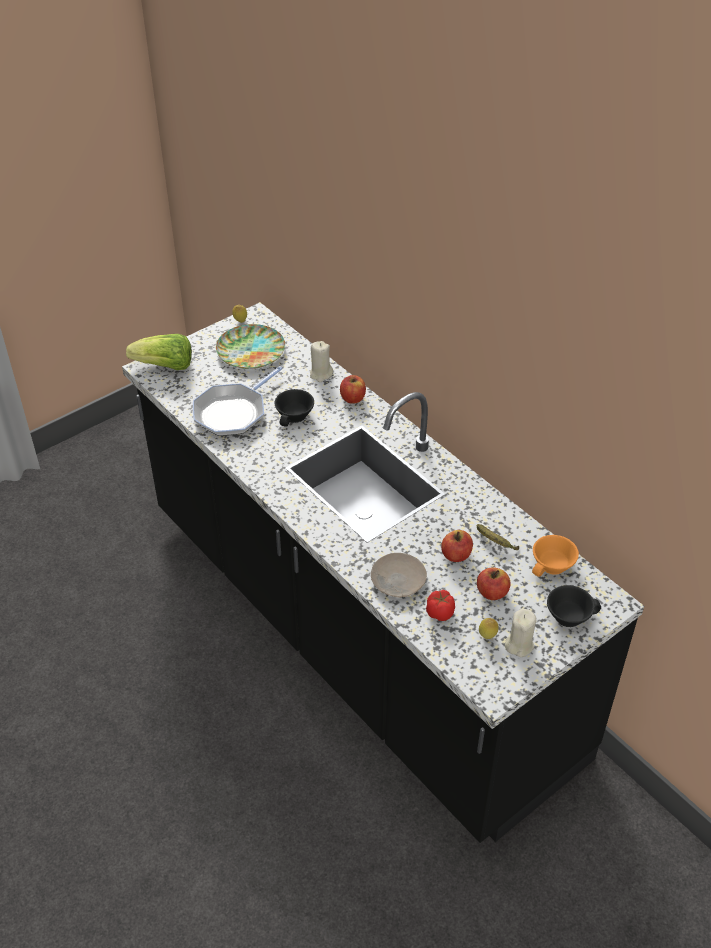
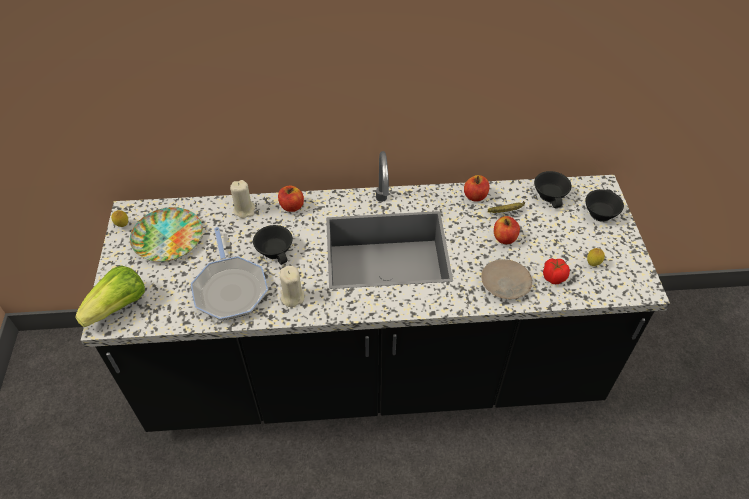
camera: 55 degrees left, 5 degrees up
apple [477,567,510,600] -> apple moved to [464,175,490,201]
beige candle [505,608,536,657] -> beige candle moved to [280,266,304,307]
orange cup [532,535,579,577] -> black cup [534,171,571,208]

